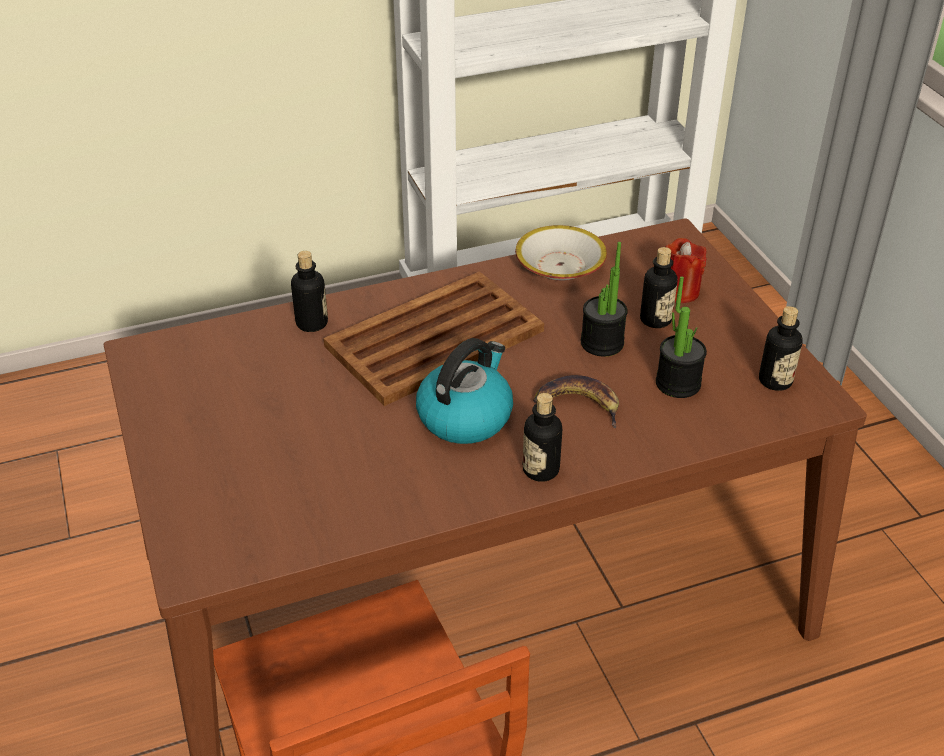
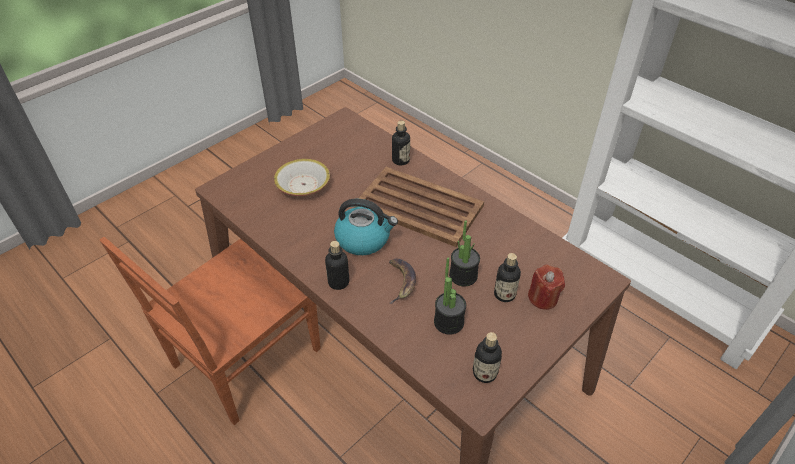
camera: 65 degrees right, 5 degrees up
bowl [515,225,607,281] -> bowl moved to [274,159,330,196]

